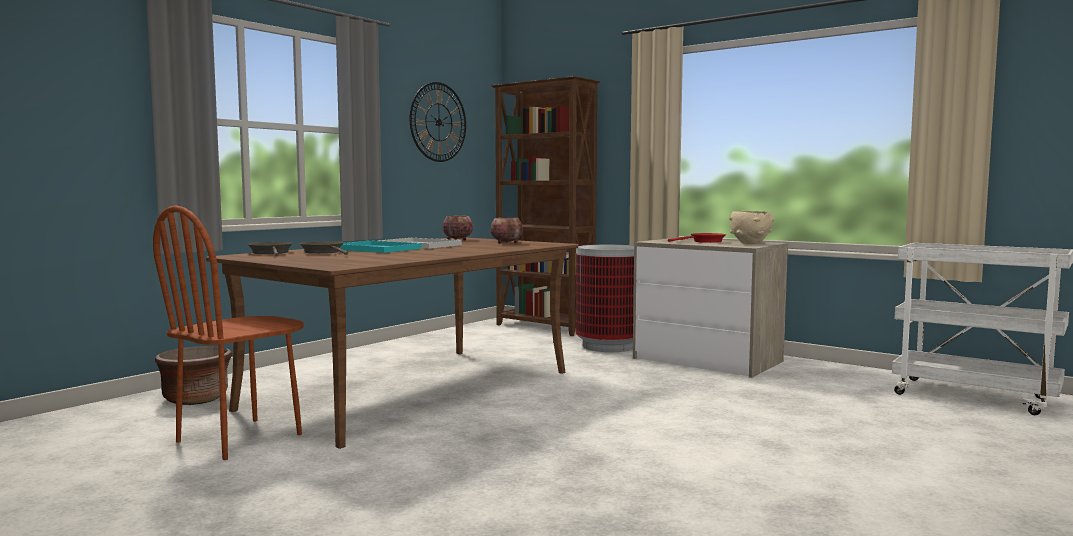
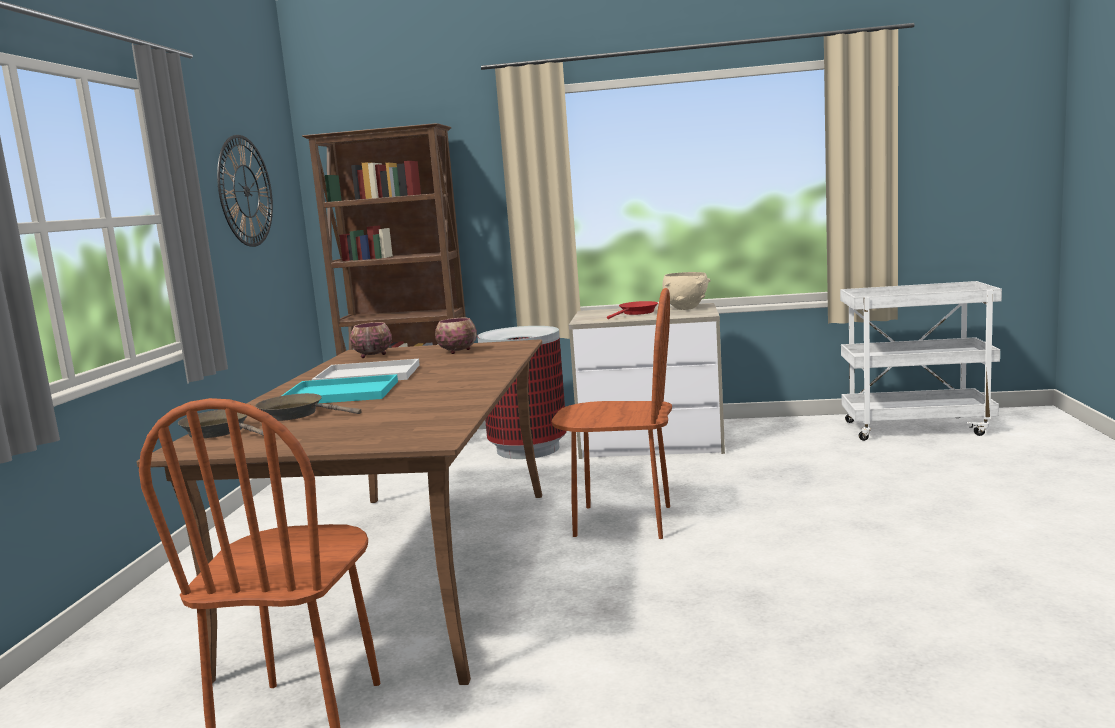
camera: 30 degrees left, 5 degrees up
brown planter [155,346,232,405] -> none
none -> brown chair [551,288,672,539]

